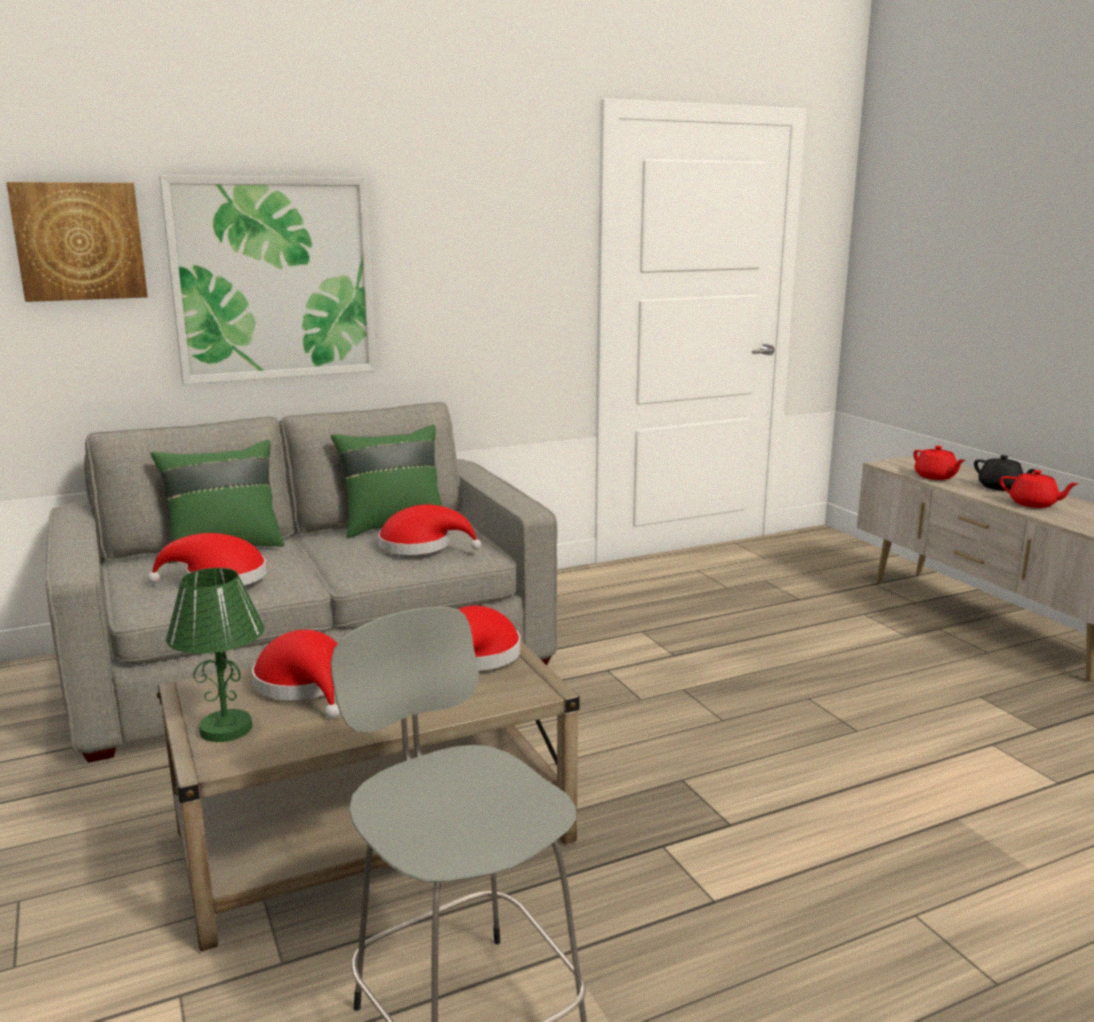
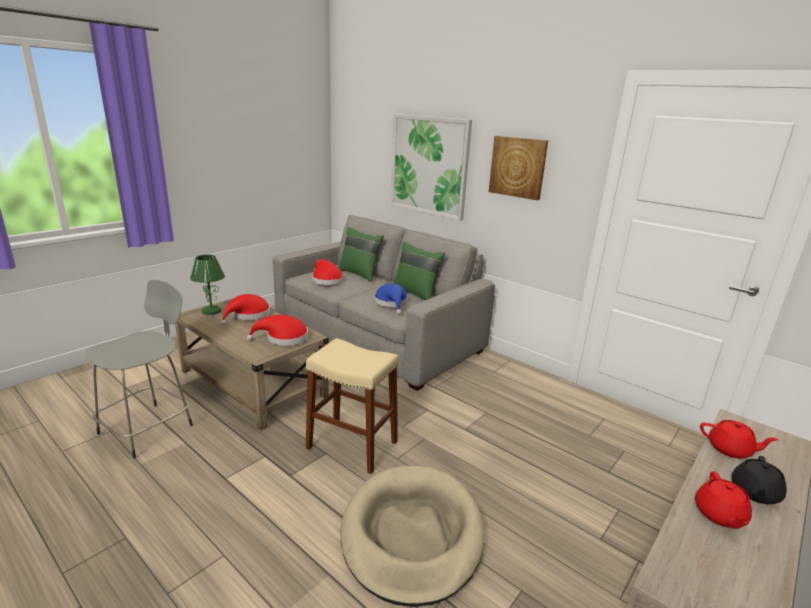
camera: 65 degrees right, 5 degrees up
picture [6,182,148,302] -> picture moved to [489,136,548,200]
red hat [378,504,481,555] -> blue hat [374,283,408,315]
red teapot [913,446,966,480] -> red teapot turned 105 degrees counterclockwise [700,420,779,458]
none -> beige stool [306,338,399,474]
none -> beige dog bed [340,466,485,607]

